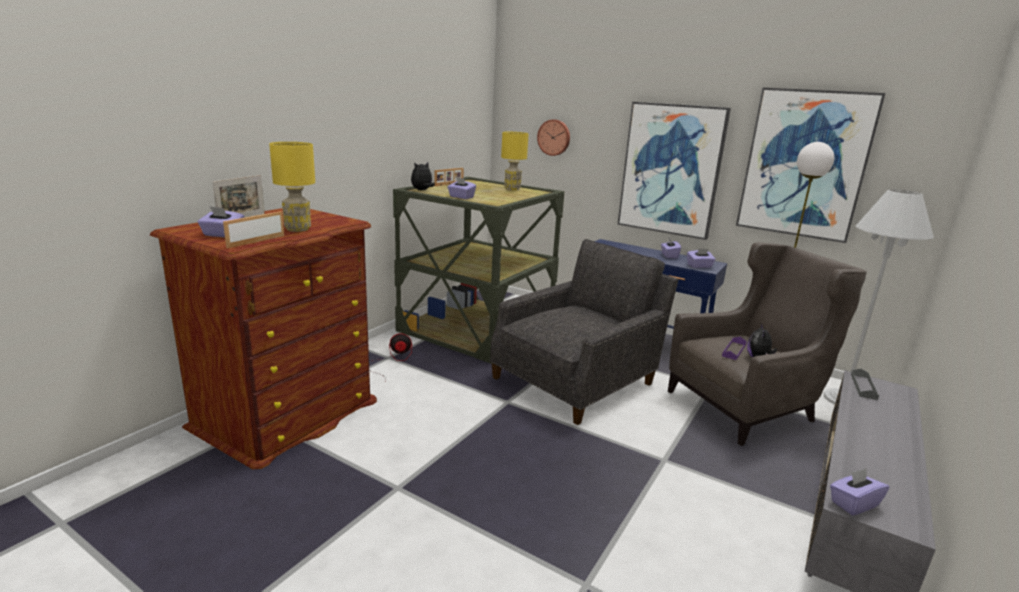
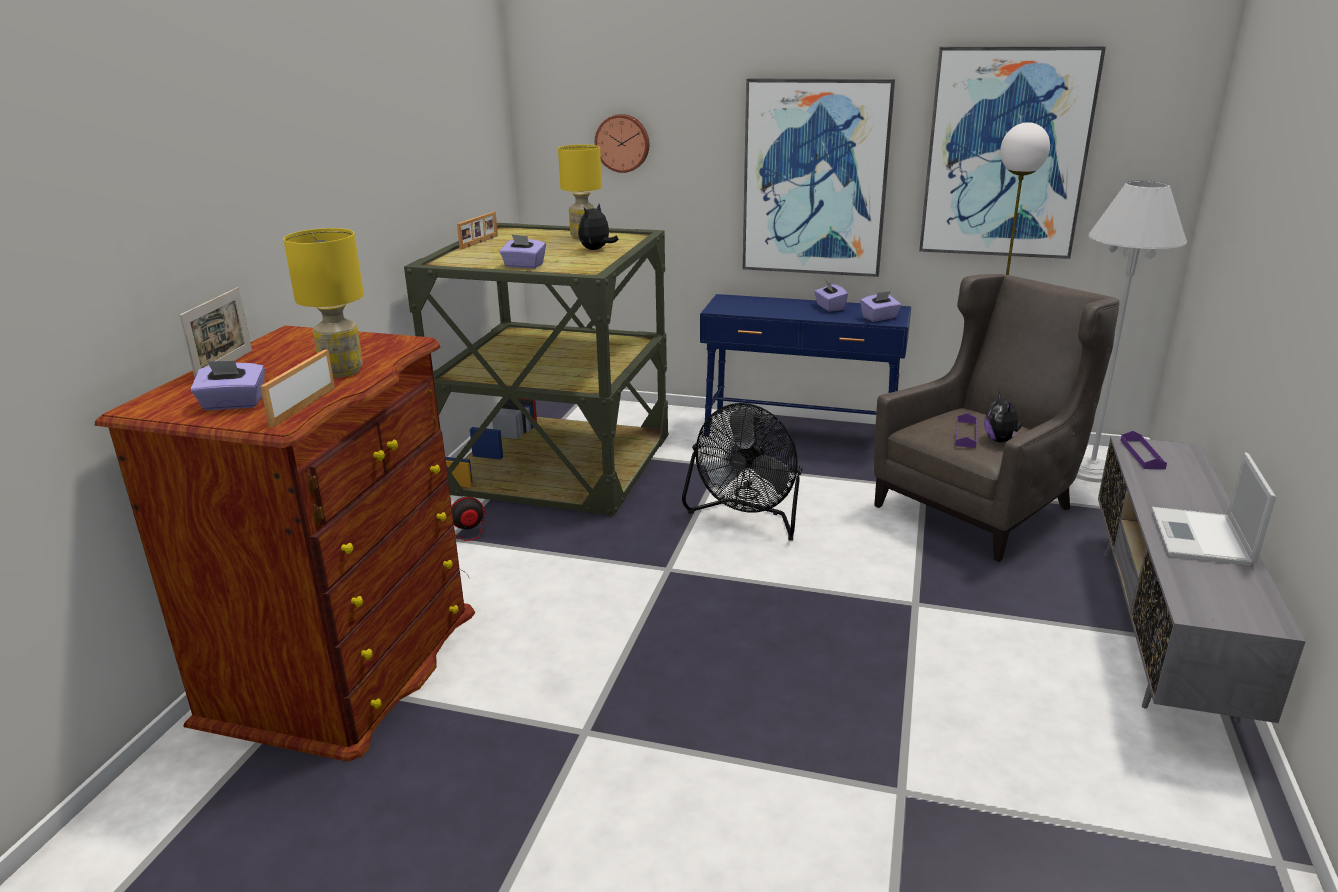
camera: 15 degrees left, 5 degrees up
plush toy [411,162,435,190] -> plush toy moved to [578,204,619,250]
grey armchair [490,239,678,425] -> black fan [682,403,802,540]
purple tissue box [830,468,889,516] -> none
grey tray [851,369,879,400] -> purple tray [1120,431,1167,469]
none -> laptop [1152,452,1276,566]

